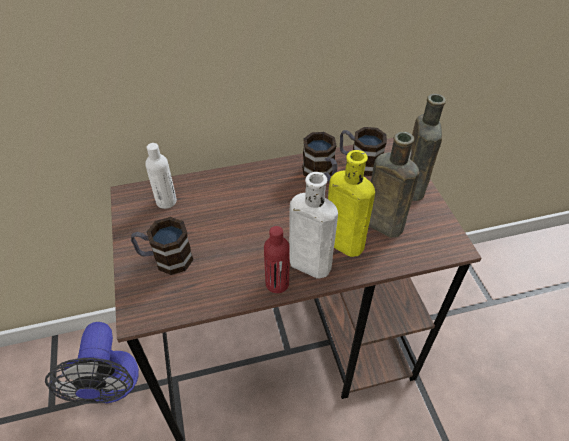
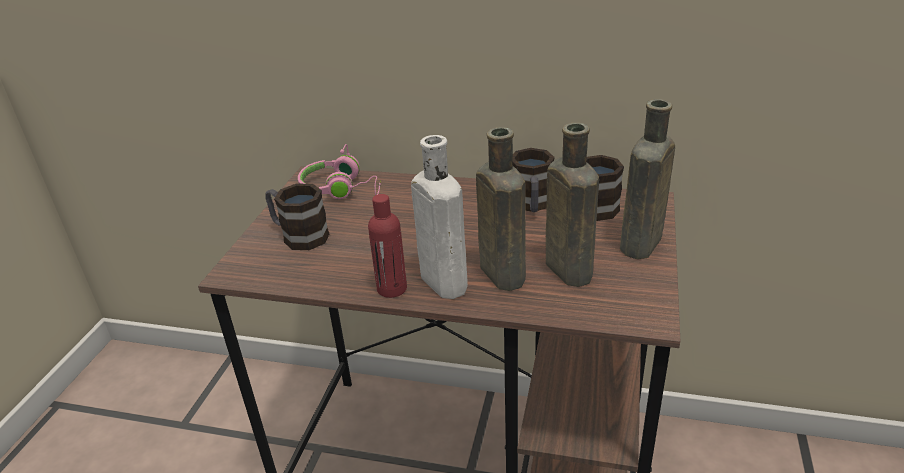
camera: 30 degrees right, 15 degrees down
fan [45,322,139,404] -> none
white bottle [145,143,177,209] -> pink headphones [298,144,381,199]
yellow bottle [328,150,375,257] -> brown bottle [476,127,526,291]

